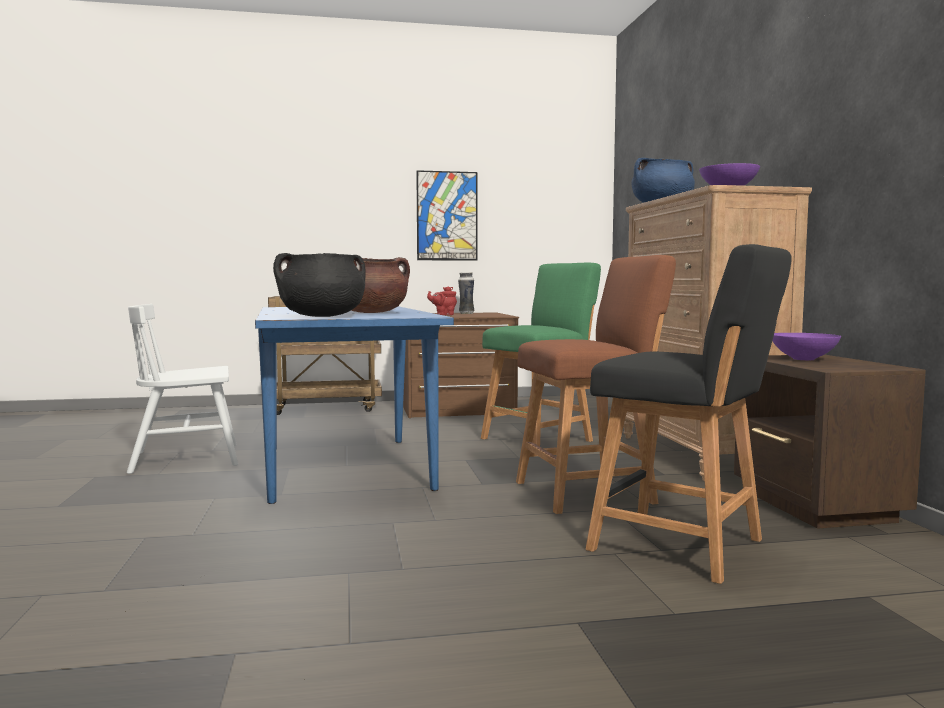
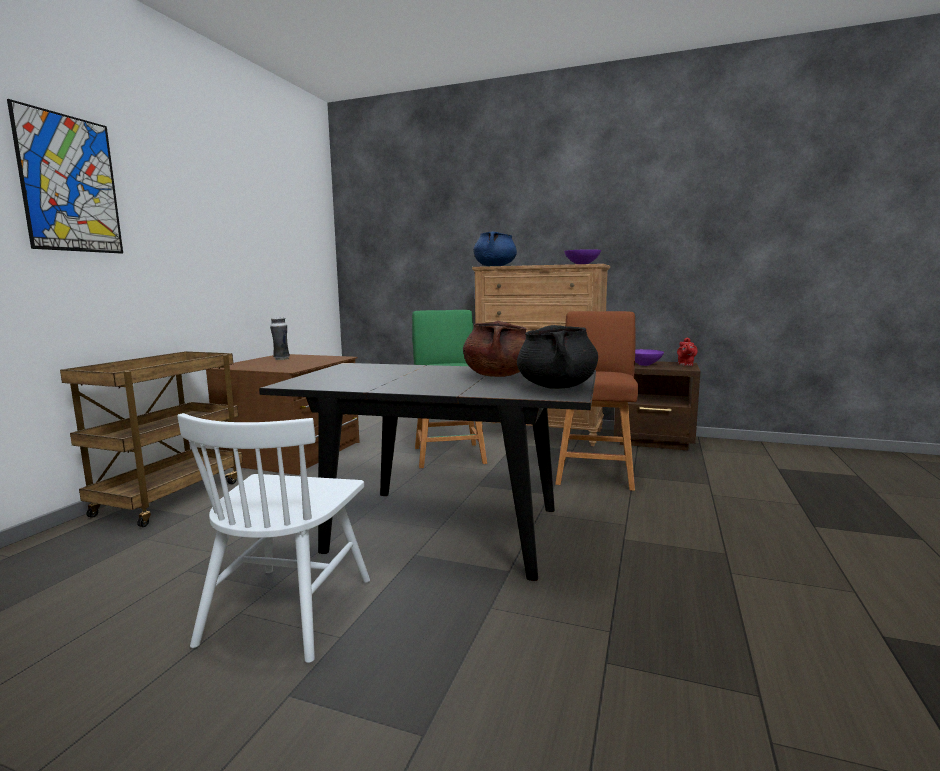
camera: 60 degrees left, 5 degrees up
blue dining table [255,306,454,504] -> black dining table [259,363,596,581]
picture [416,170,478,261] -> picture moved to [7,99,123,254]
red teapot [427,286,457,315] -> red teapot moved to [677,337,698,366]
black stool [585,244,791,584] -> none

